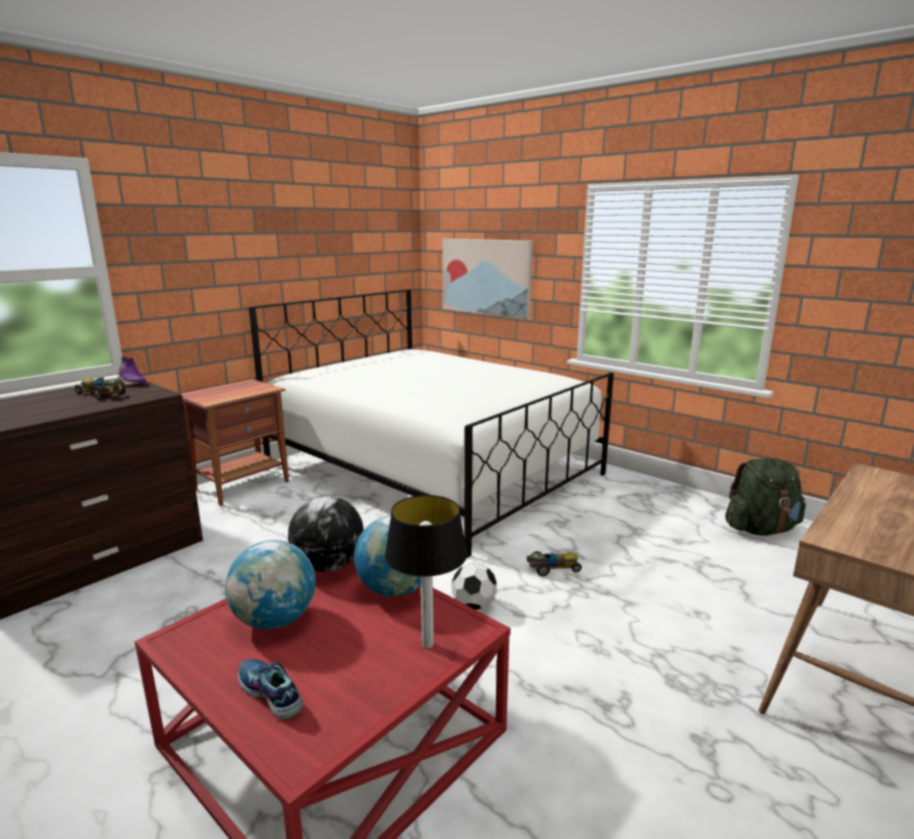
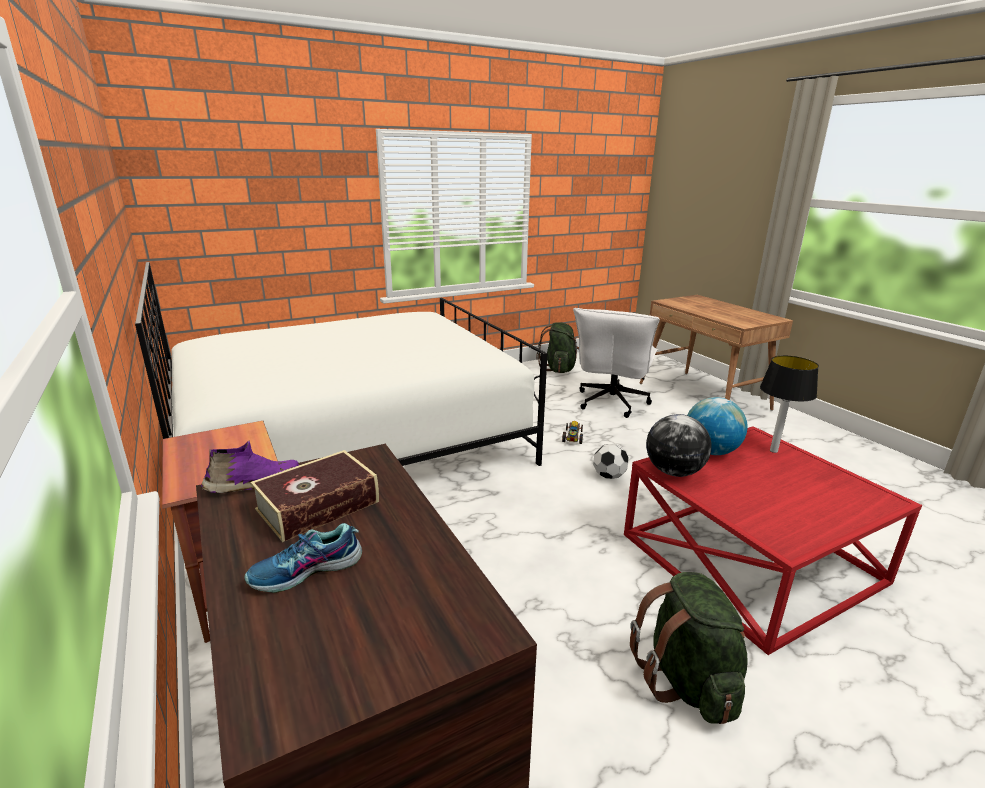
camera: 70 degrees left, 5 degrees up
toy car [75,377,126,400] -> book [250,450,379,542]
globe [225,540,316,630] -> none
shoe [238,659,303,720] -> shoe moved to [245,523,362,593]
picture [443,239,533,319] -> none
none -> white office chair [573,308,660,418]
none -> green backpack [630,572,748,724]

